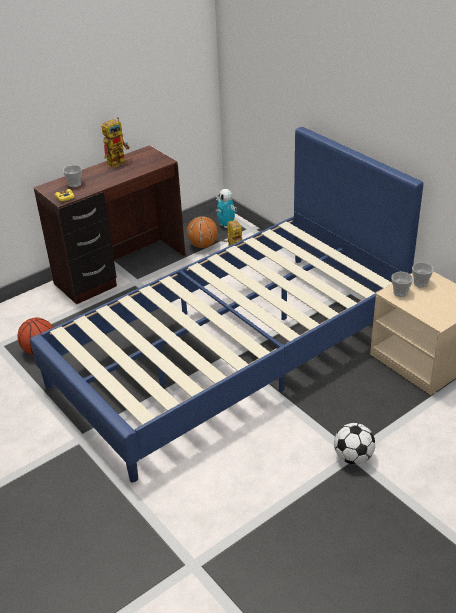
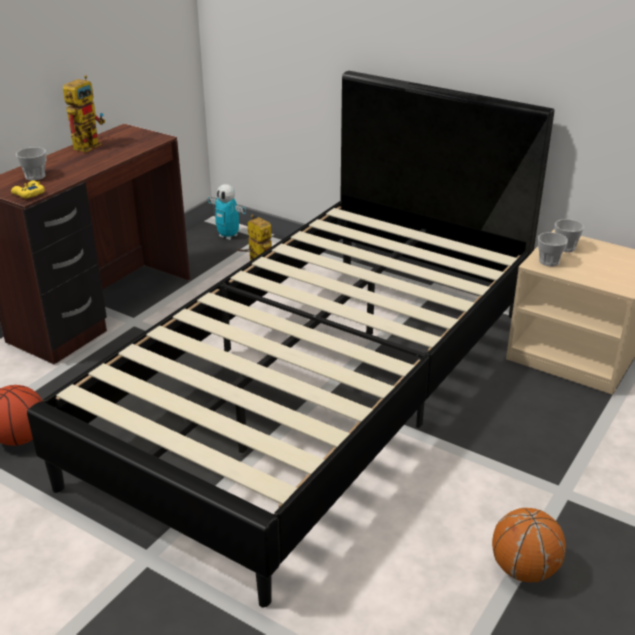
camera: 20 degrees left, 5 degrees down
blue bed [30,127,423,482] -> black bed [27,71,555,607]
basketball [187,216,218,248] -> basketball moved to [492,508,566,582]
football [334,423,375,464] -> none

